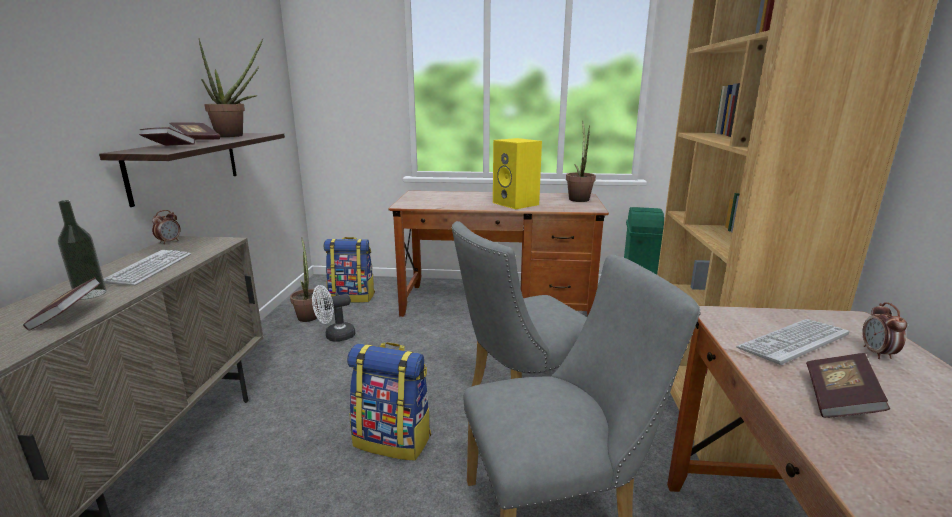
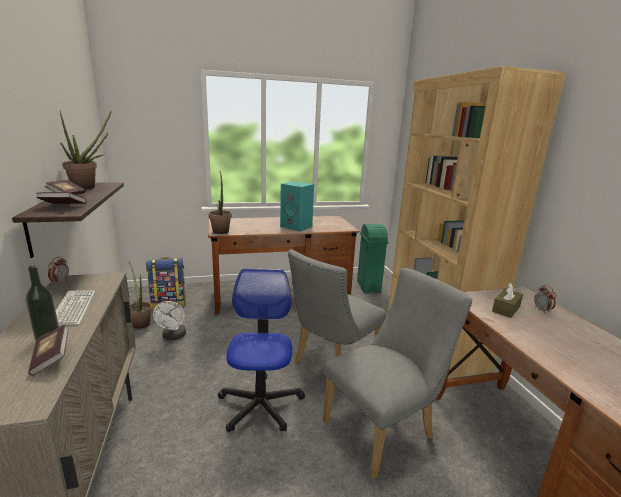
camera: 20 degrees left, 0 degrees up
white fan [312,285,355,342] -> white fan turned 45 degrees counterclockwise [153,301,186,340]
backpack [347,342,431,461] -> office chair [218,268,305,433]
yellow speaker [493,138,542,209] -> turquoise speaker [280,181,314,232]
potted plant [566,120,596,202] -> potted plant moved to [209,171,232,234]
keyboard [736,319,849,365] -> brown tissue box [492,283,523,318]
book [806,353,890,418] -> none

